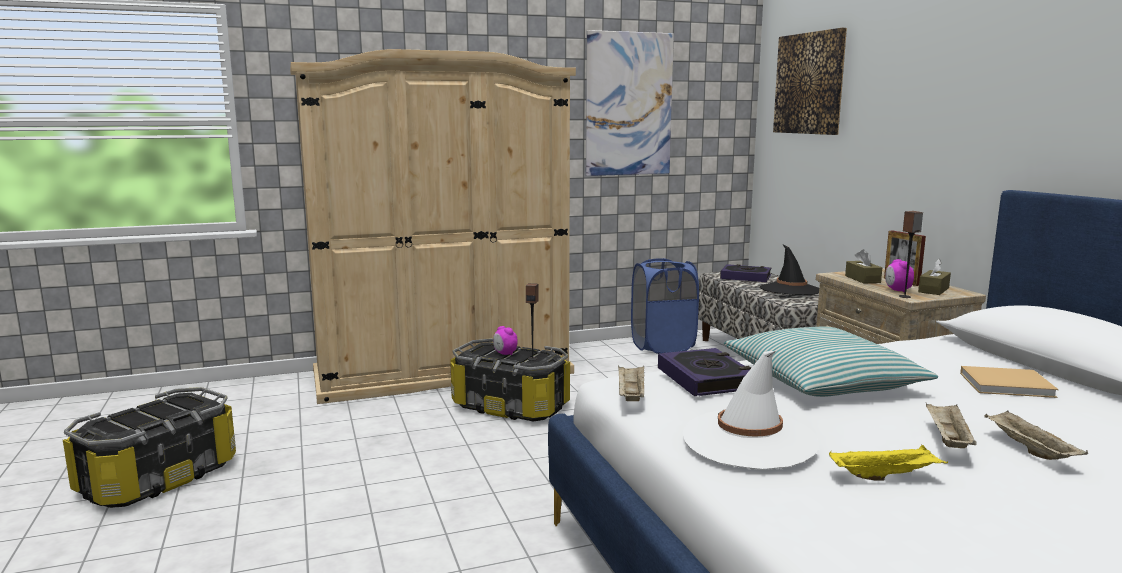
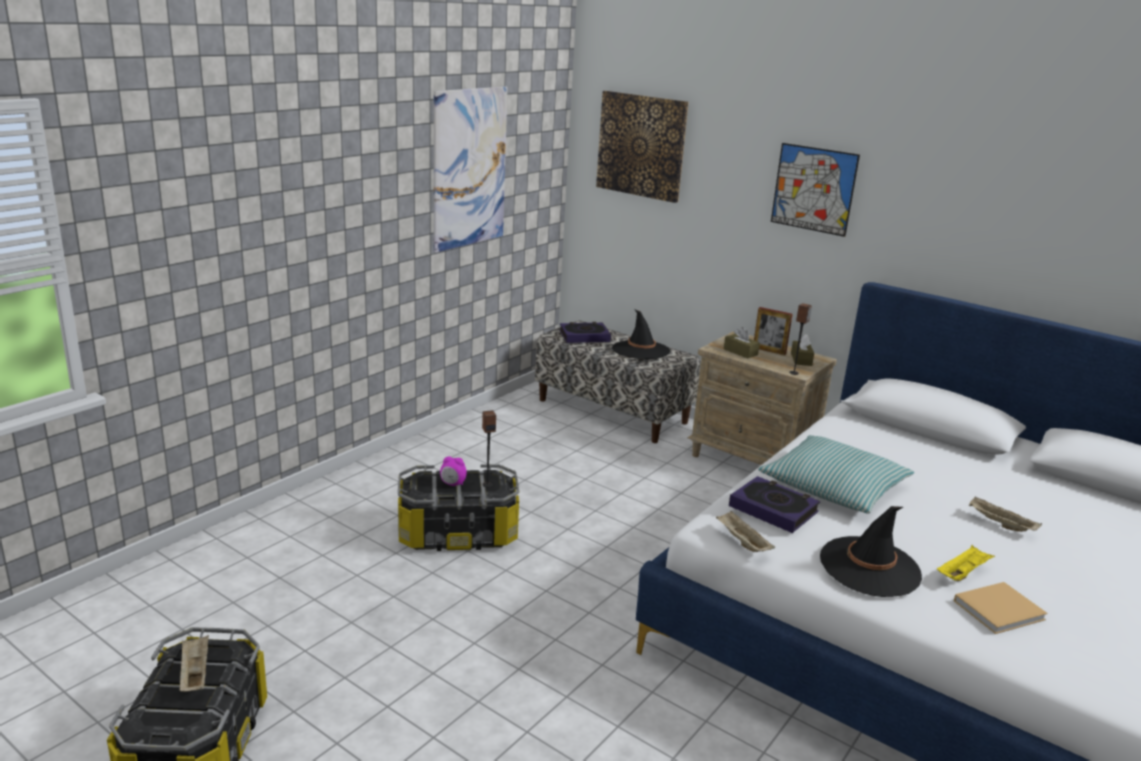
camera: 35 degrees left, 10 degrees up
beige wardrobe [290,49,576,404] -> none
blue laundry basket [631,258,699,354] -> none
white hat [683,351,819,470] -> black hat [820,506,922,597]
alarm clock [885,259,914,292] -> none
beige tray [926,404,977,448] -> beige tray moved to [180,635,209,692]
beige book [960,366,1059,398] -> beige book moved to [954,582,1048,634]
none -> picture [771,143,860,237]

